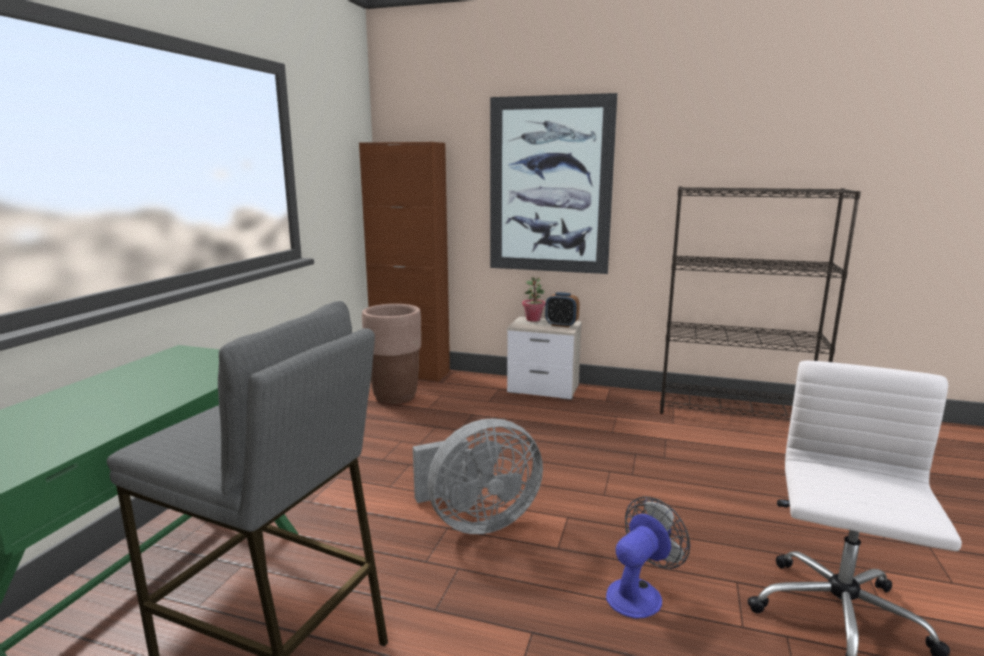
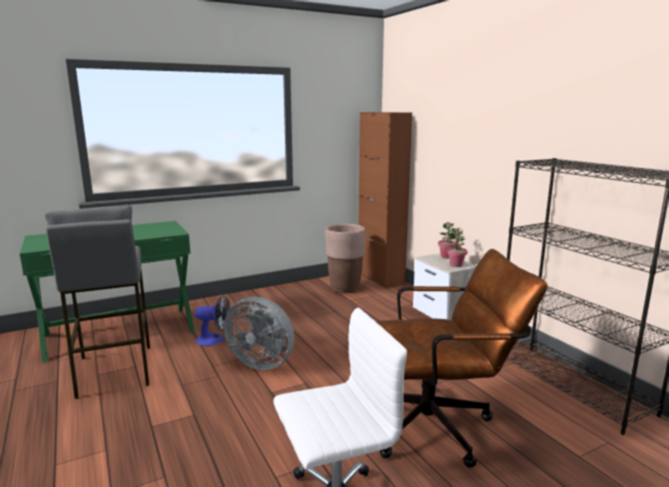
camera: 45 degrees right, 0 degrees up
picture [490,93,617,274] -> none
alarm clock [545,292,580,328] -> potted plant [447,228,468,267]
fan [606,497,690,619] -> fan moved to [195,295,230,346]
none -> brown office chair [376,249,548,468]

